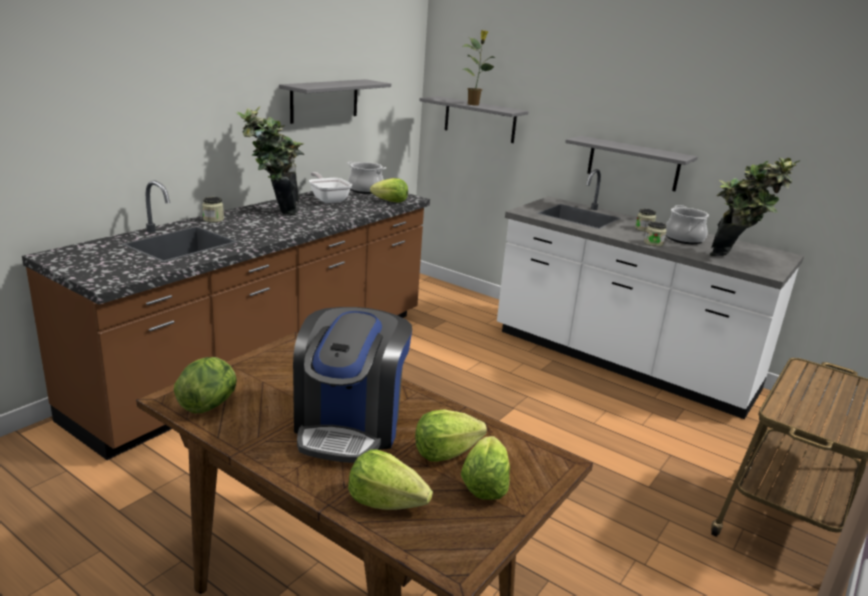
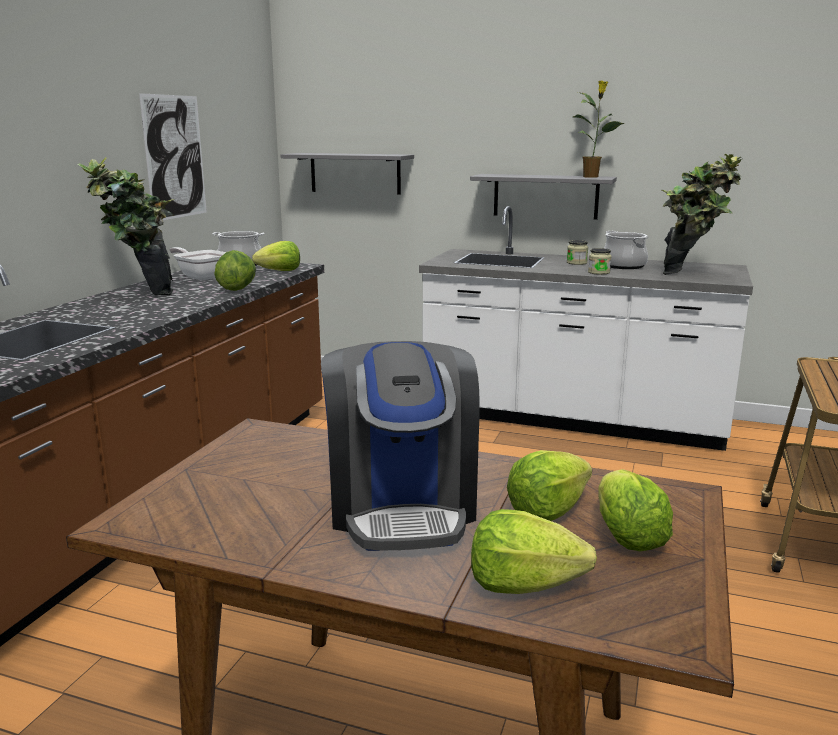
camera: 15 degrees left, 5 degrees down
lettuce [174,357,237,413] -> lettuce moved to [214,250,256,291]
jar [202,197,224,222] -> none
grey shelf [279,79,391,124] -> picture [139,93,207,220]
potted plant [462,30,496,105] -> potted plant moved to [573,81,625,178]

